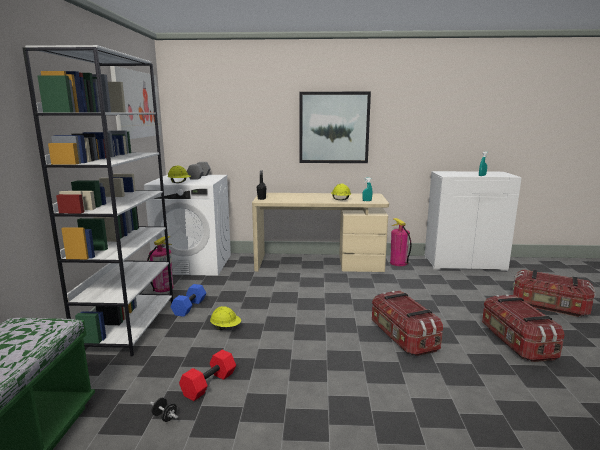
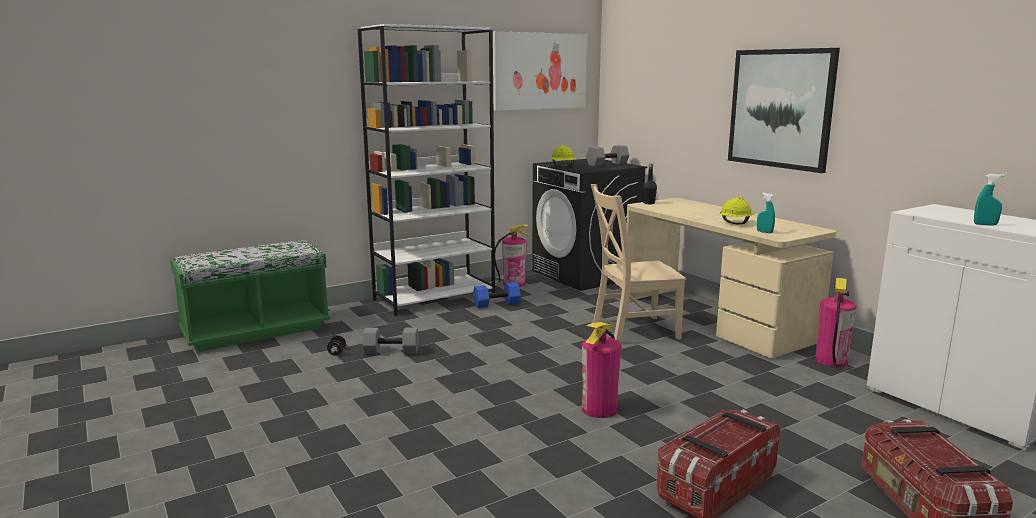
camera: 55 degrees right, 0 degrees up
white washing machine [144,175,231,276] -> black washing machine [532,159,647,291]
red dumbbell [179,350,236,401] -> grey dumbbell [362,328,419,354]
yellow hard hat [210,306,241,330] -> none
storage box [372,291,443,356] -> fire extinguisher [582,322,621,418]
none -> beige chair [591,184,686,343]

